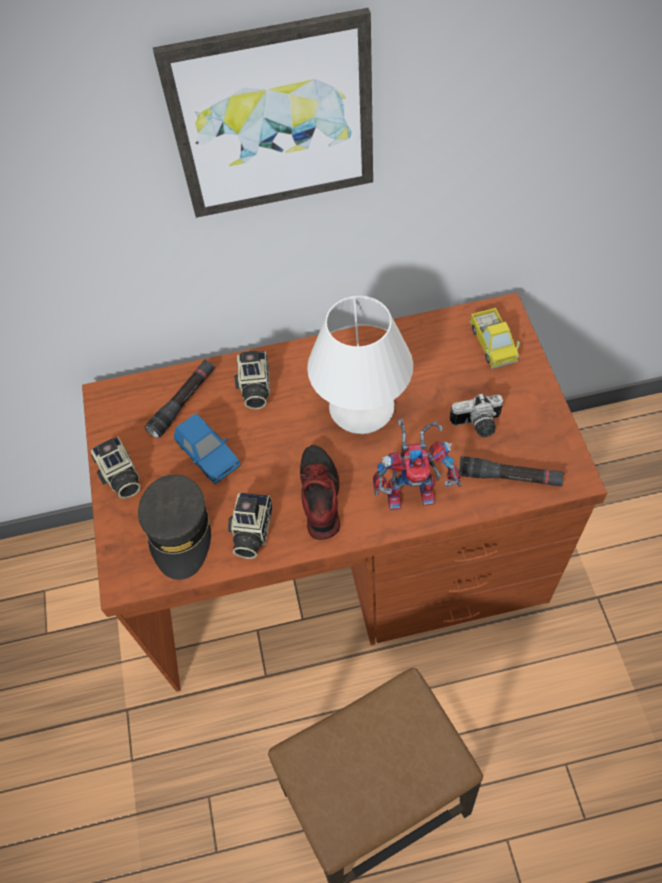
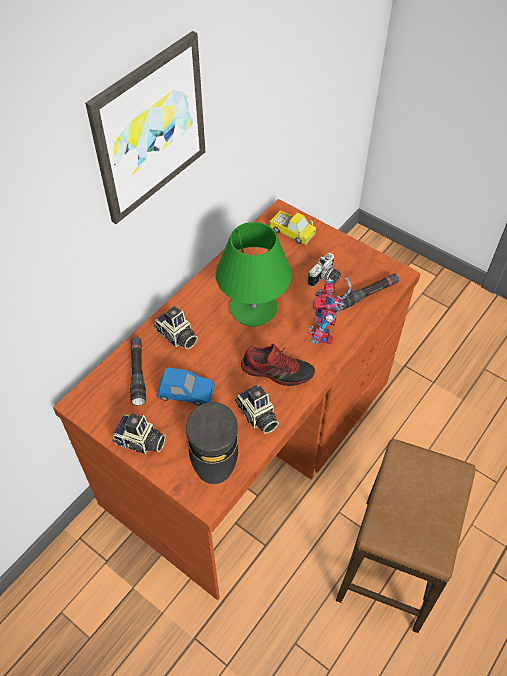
camera: 45 degrees left, 5 degrees down
grey cap [138,474,211,580] -> grey cap turned 45 degrees clockwise [186,402,238,484]
shoe [300,445,340,540] -> shoe turned 150 degrees clockwise [241,344,315,386]
white table lamp [307,296,413,434] -> green table lamp [216,222,292,327]
toy robot [373,419,461,510] -> toy robot turned 150 degrees clockwise [309,277,352,344]

